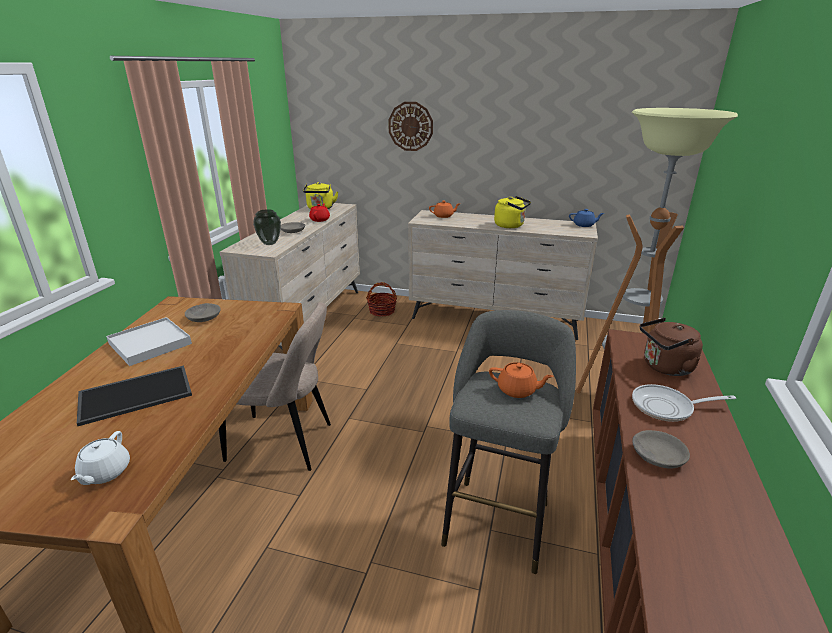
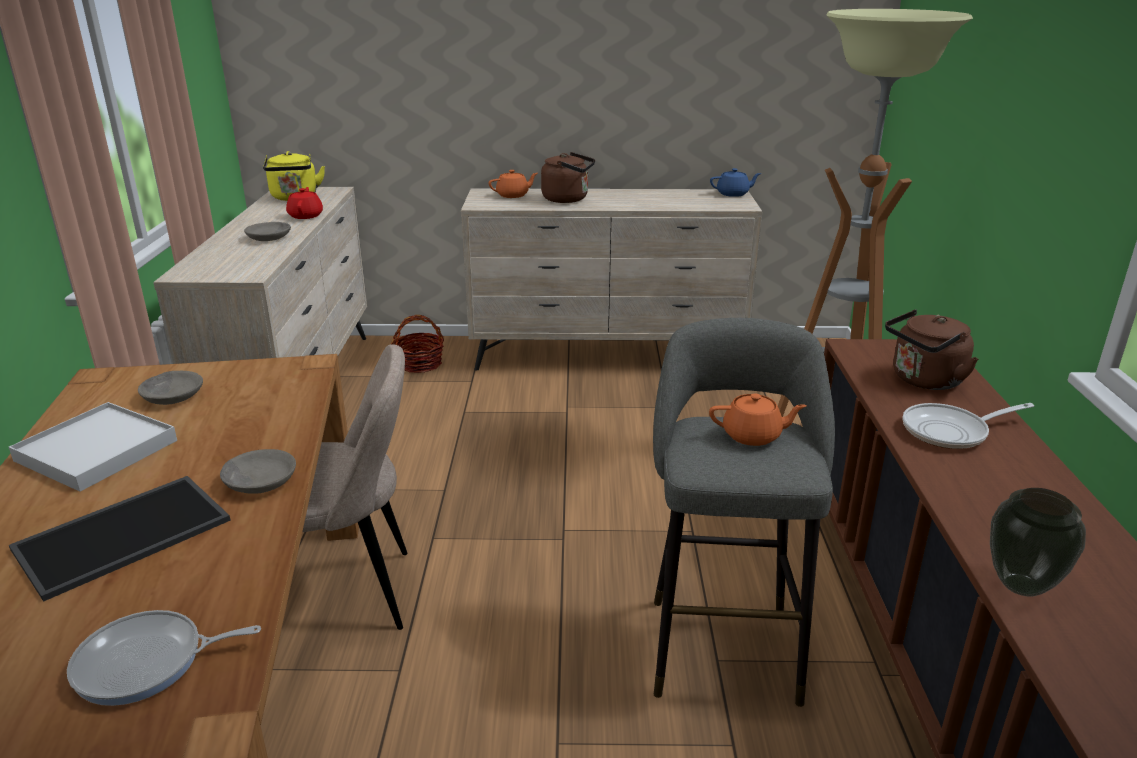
camera: 15 degrees left, 0 degrees up
white teapot [71,431,130,485] -> frying pan [67,610,261,706]
vase [253,209,281,245] -> vase moved to [990,488,1086,597]
wall clock [388,102,433,151] -> none
yellow kettle [494,196,531,228] -> none
grey bowl [633,430,690,469] -> grey bowl moved to [220,449,296,494]
none -> brown kettle [541,152,595,203]

